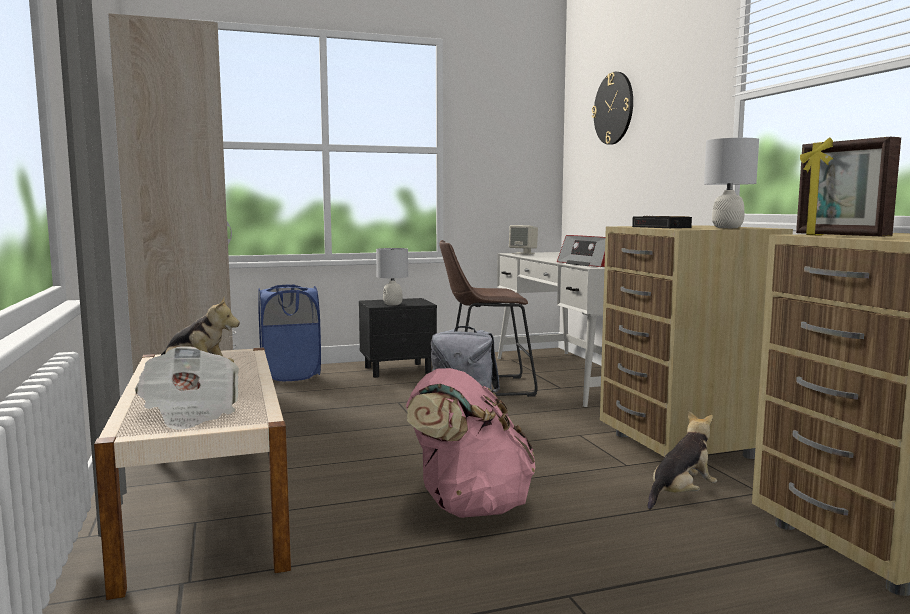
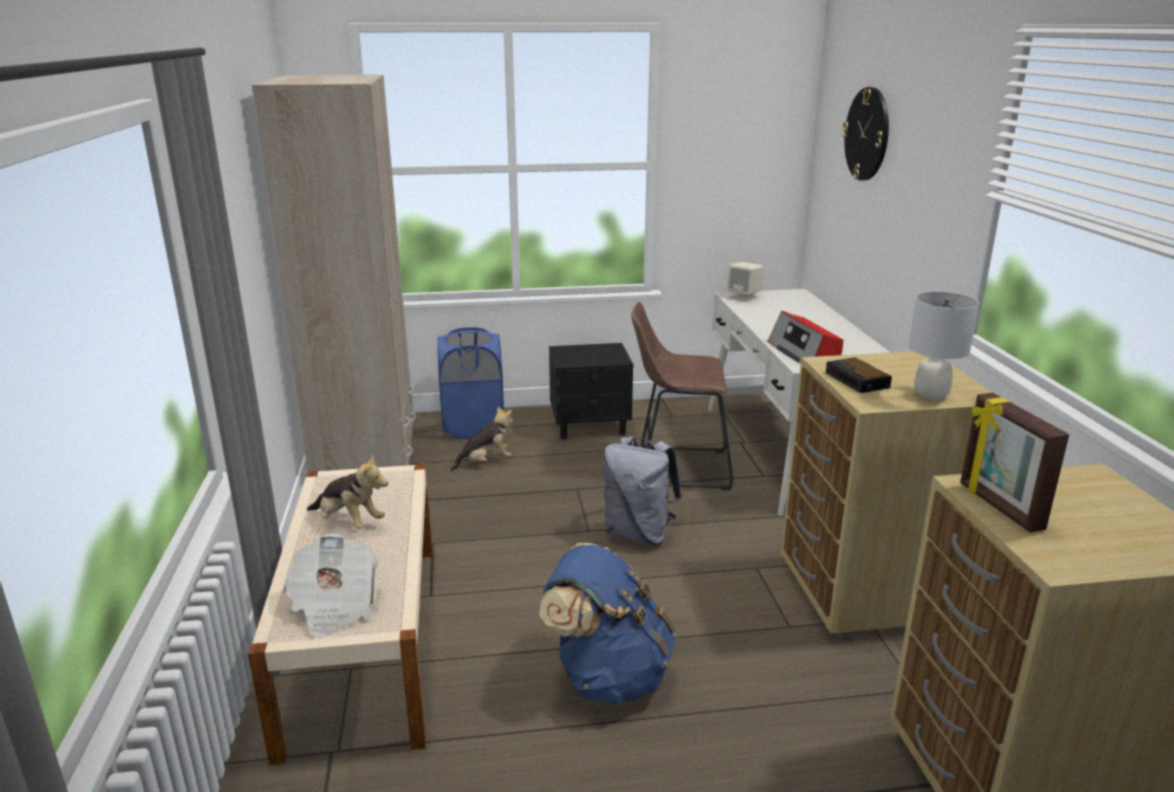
camera: 10 degrees right, 15 degrees up
grey table lamp [376,248,408,306] -> none
pink backpack [406,368,535,518] -> blue backpack [539,543,676,705]
plush toy [648,411,717,510] -> plush toy moved to [451,406,513,471]

